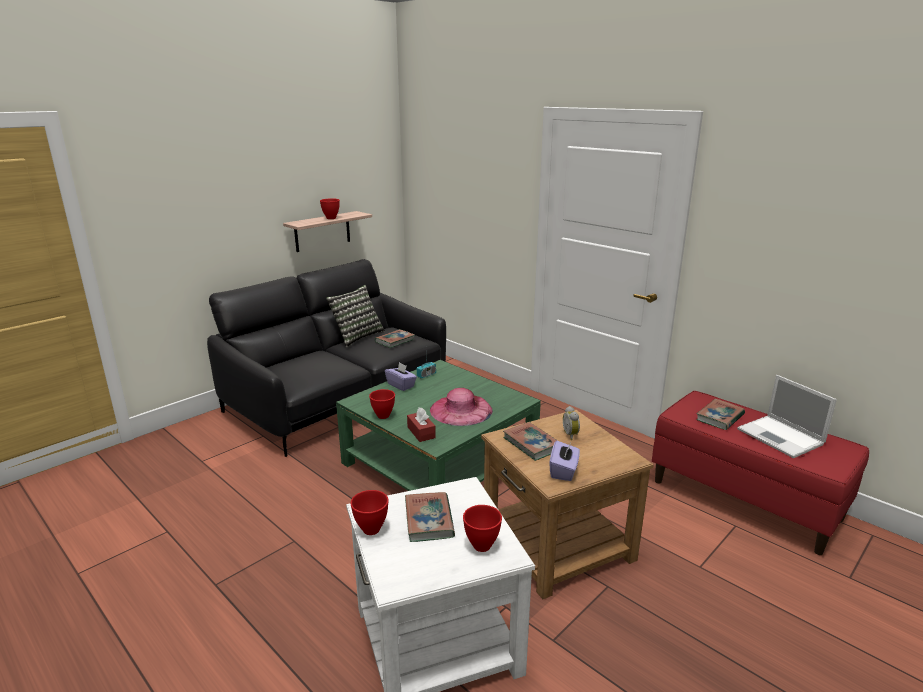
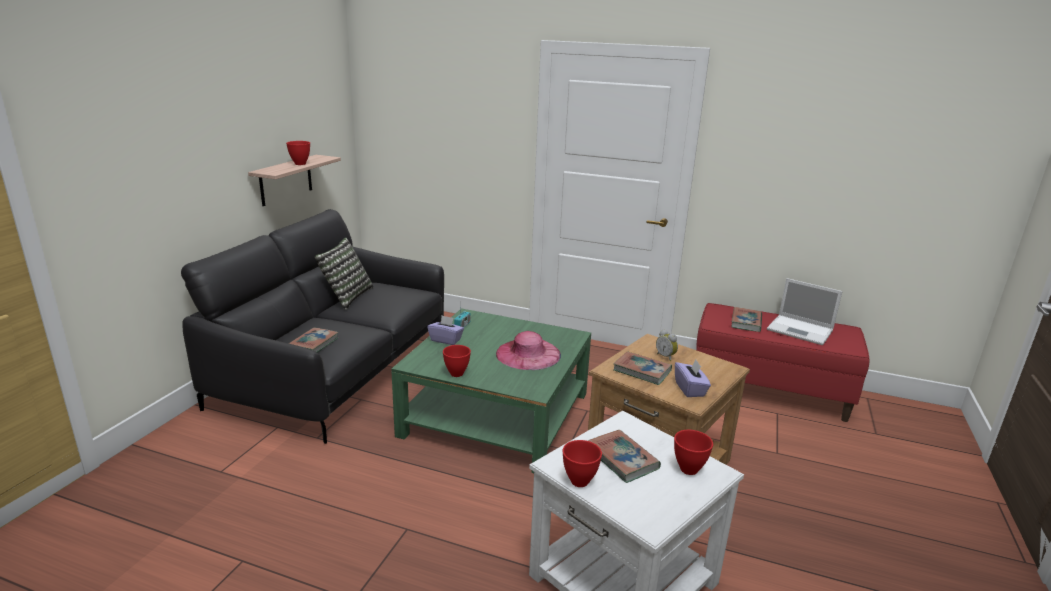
camera: 25 degrees left, 0 degrees up
book [375,329,415,348] -> book moved to [289,327,339,352]
red tissue box [407,407,436,442] -> none

